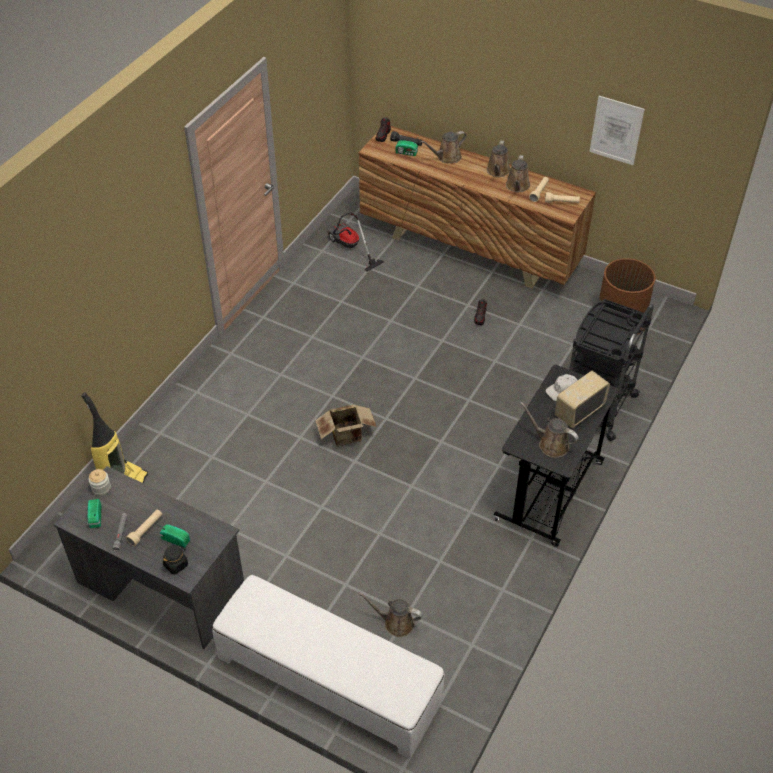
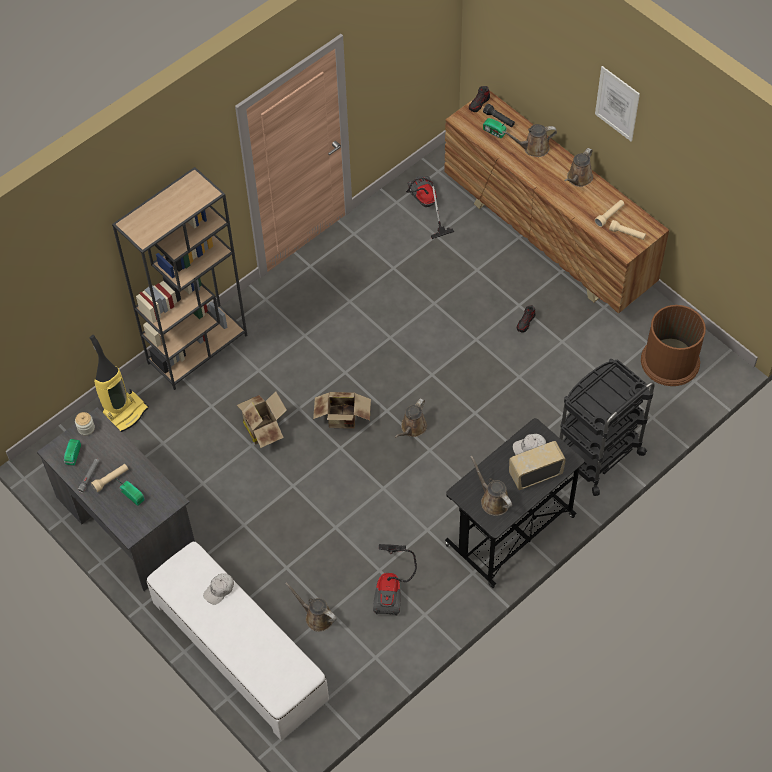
camera: 20 degrees right, 10 degrees up
black jar [163,545,188,574] -> none
brown watering can [506,155,530,192] -> brown watering can moved to [395,398,427,438]
picture [590,96,645,165] -> picture moved to [595,66,640,141]
none -> bookcase [112,167,247,390]
none -> white cap [203,573,234,605]
none -> cardboard box [237,391,287,448]
none -> vacuum cleaner [373,544,417,616]

